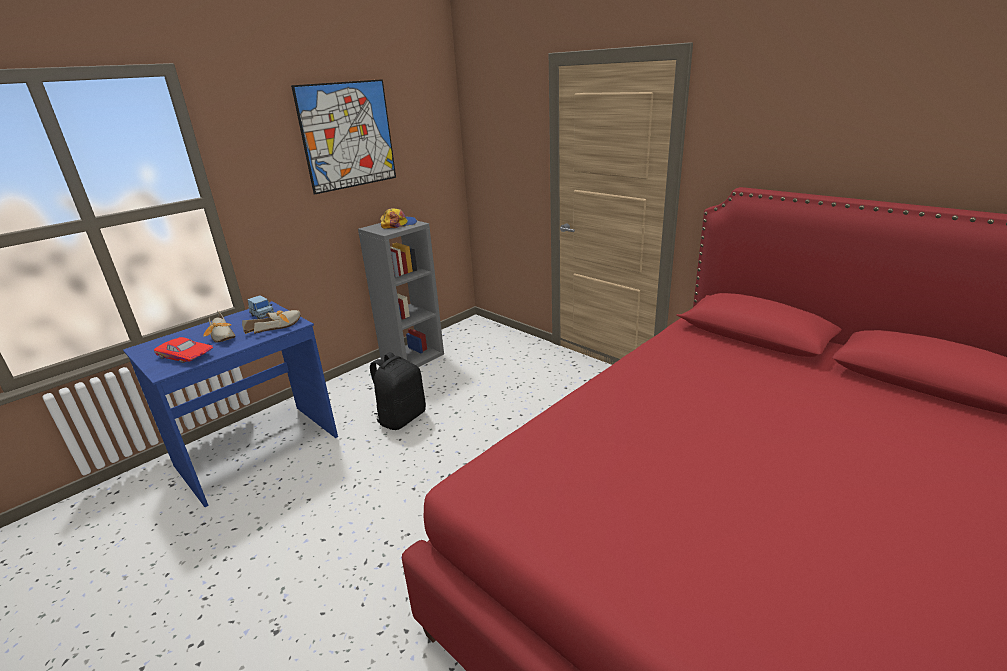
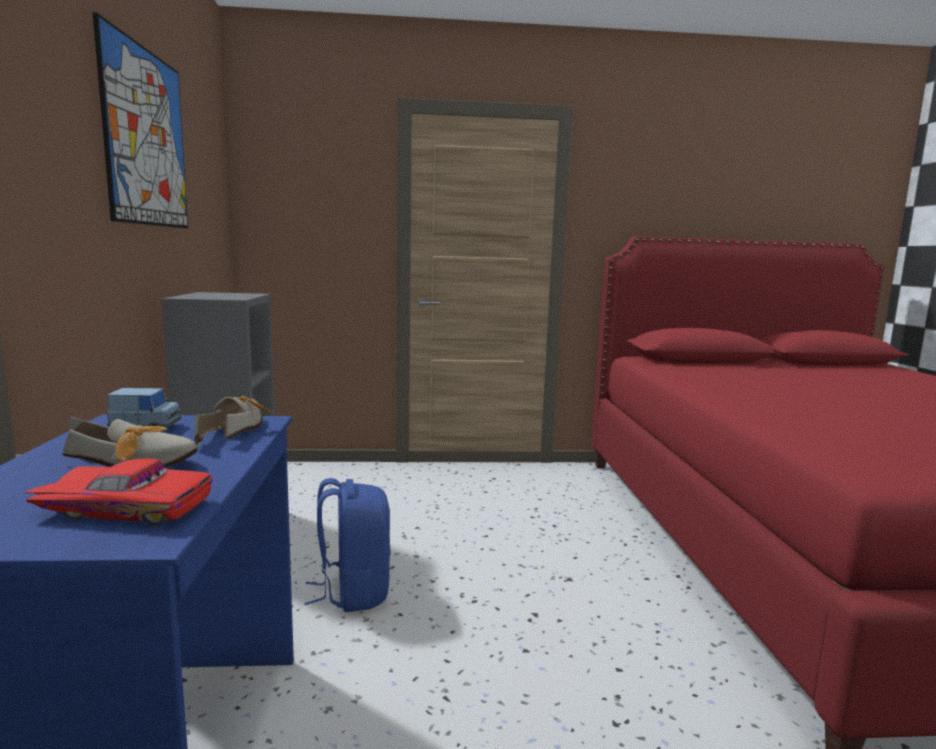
camera: 50 degrees left, 15 degrees down
red toy car [154,337,213,363] -> red toy car turned 150 degrees counterclockwise [23,459,212,526]
black backpack [370,352,426,430] -> blue backpack [304,478,391,612]
cap [380,208,417,229] -> none

